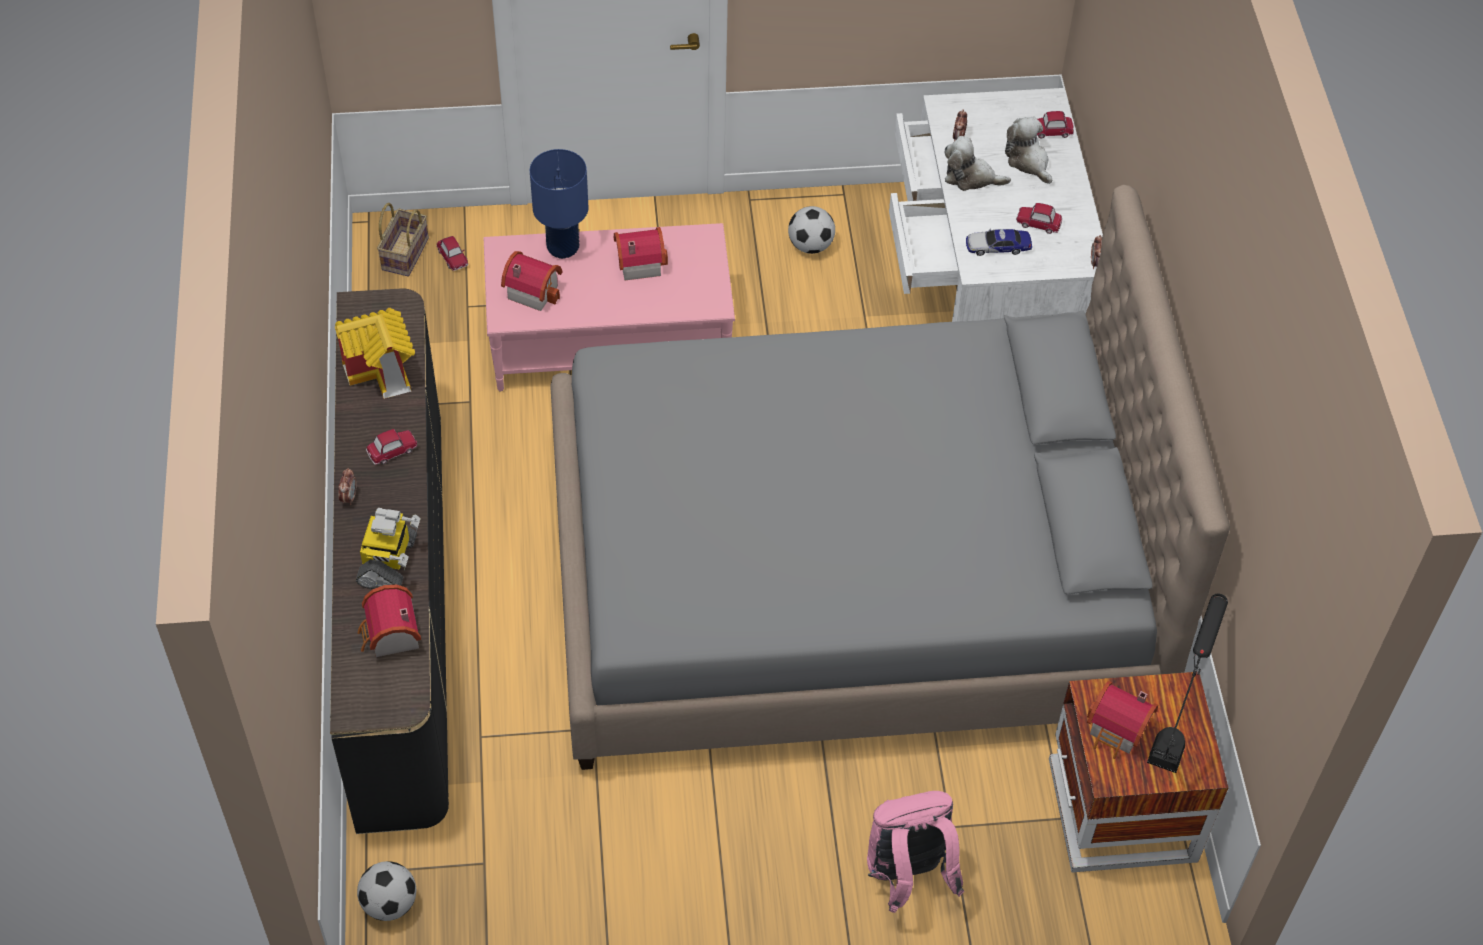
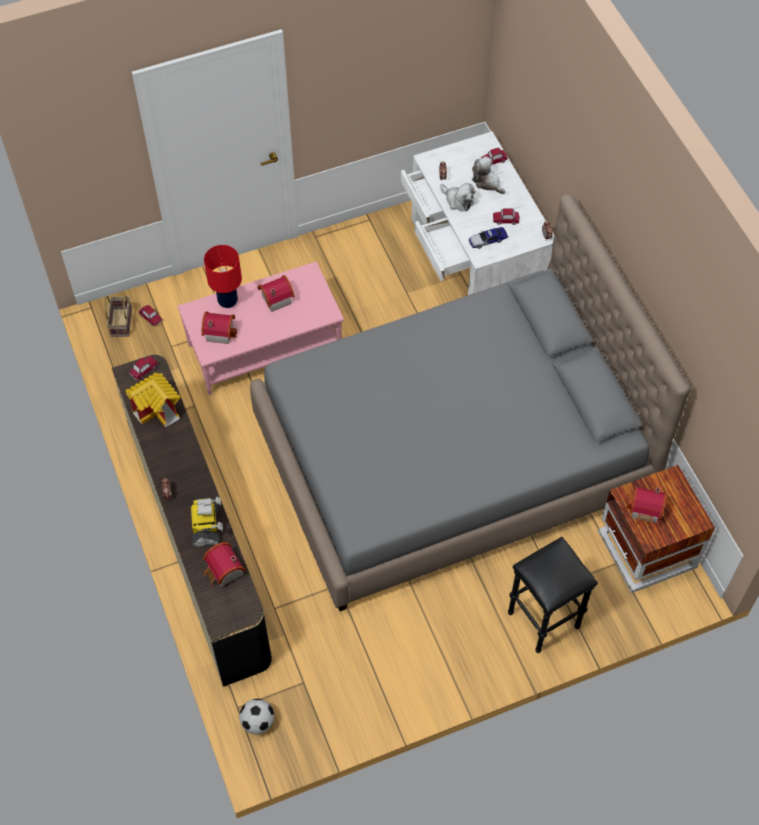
camera: 15 degrees left, 5 degrees up
toy car [366,429,417,465] -> toy car moved to [129,356,158,381]
blue table lamp [530,149,589,259] -> red table lamp [204,245,242,308]
football [788,206,835,254] -> none
pink backpack [867,791,964,913] -> black stool [508,537,598,653]
plush toy [945,136,1011,191] -> plush toy turned 135 degrees counterclockwise [440,183,476,212]
black table lamp [1147,594,1228,773] -> none

